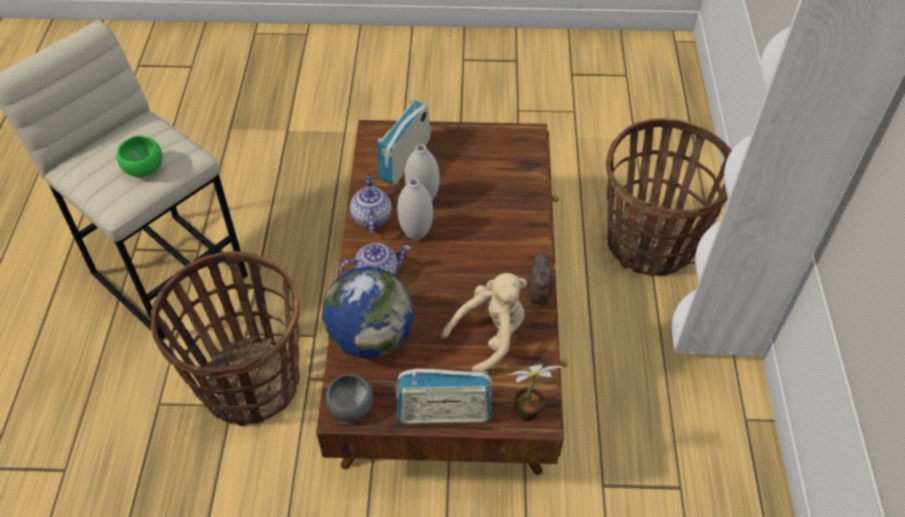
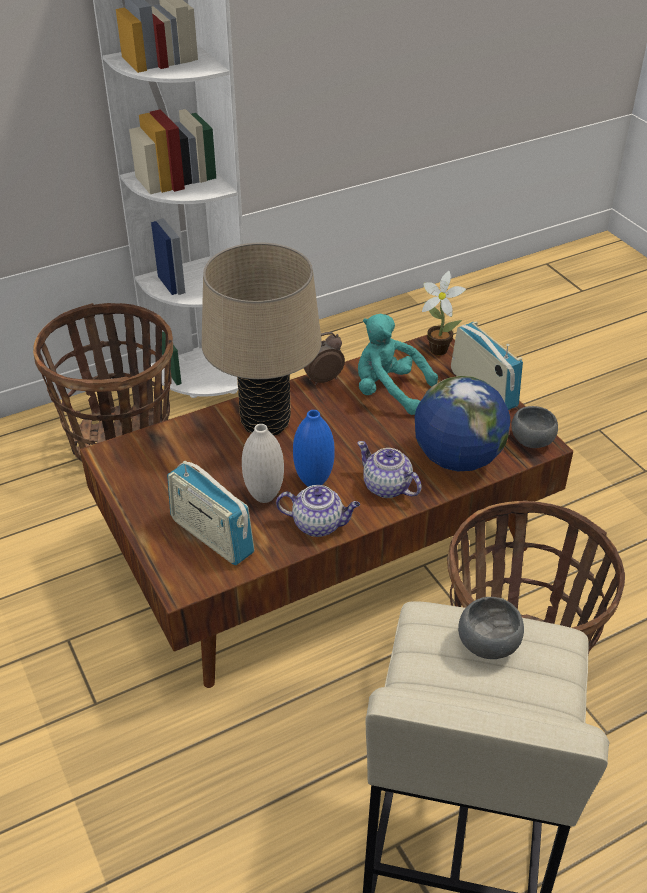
camera: 120 degrees left, 10 degrees down
green bowl [116,135,162,177] -> grey bowl [458,597,524,659]
teapot [350,174,392,235] -> teapot turned 135 degrees counterclockwise [276,485,360,537]
radio [377,98,431,184] -> radio turned 45 degrees clockwise [167,461,255,565]
white vase [397,178,433,240] -> blue vase [293,410,335,487]
beige plush toy [442,273,527,372] -> turquoise plush toy [358,314,438,415]
none -> beige table lamp [202,242,322,435]

